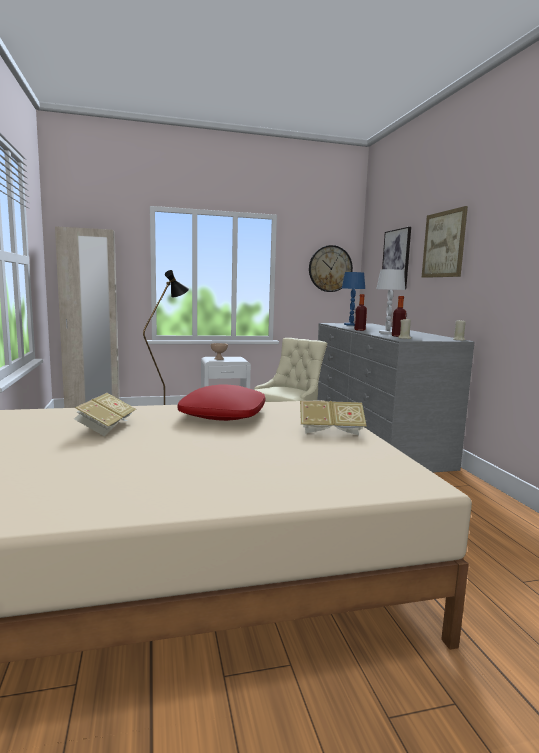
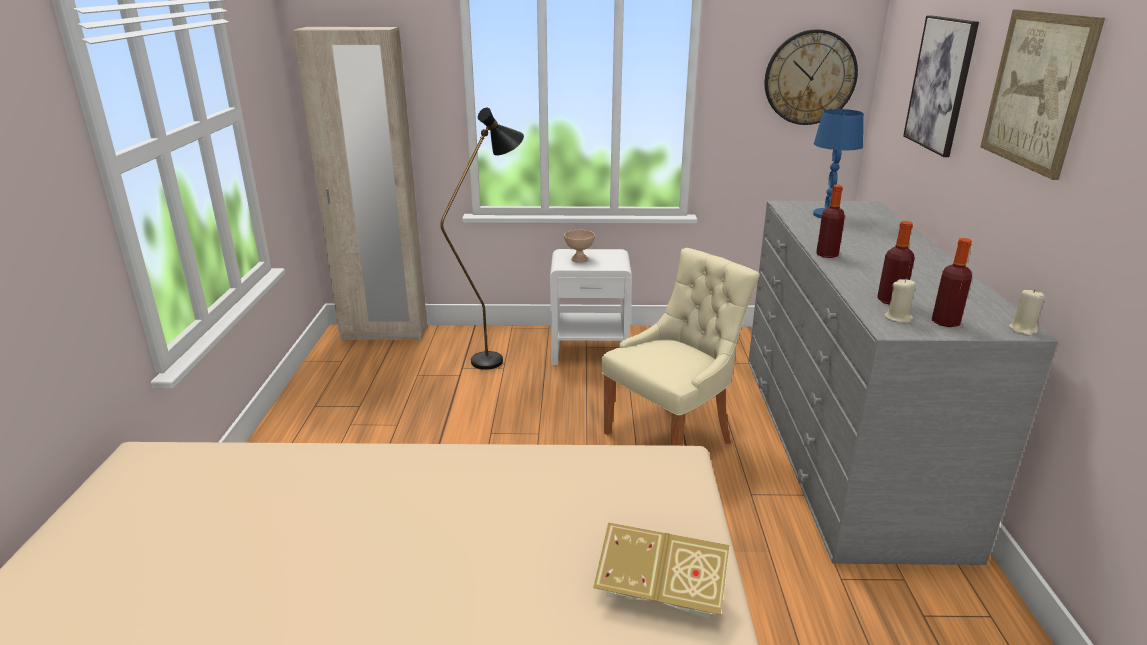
camera: 15 degrees right, 15 degrees up
book [74,393,136,436] -> none
red pillow [177,384,266,421] -> none
white table lamp [376,269,405,334] -> none
none -> bottle [932,238,972,327]

